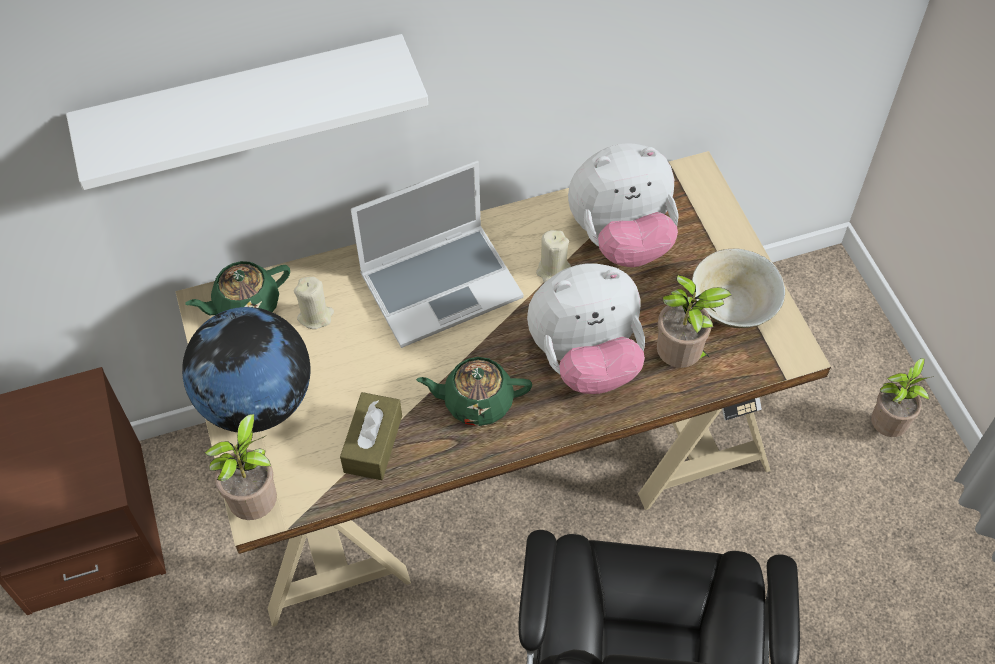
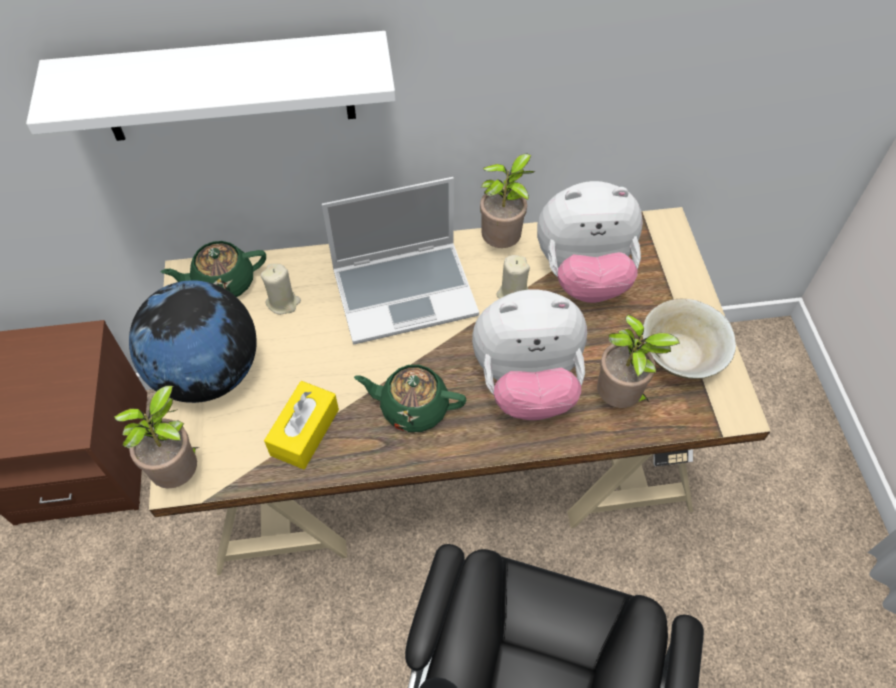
camera: 10 degrees right, 0 degrees up
brown tissue box [340,392,402,480] -> yellow tissue box [264,381,339,469]
potted plant [871,358,934,437] -> potted plant moved to [480,153,535,248]

